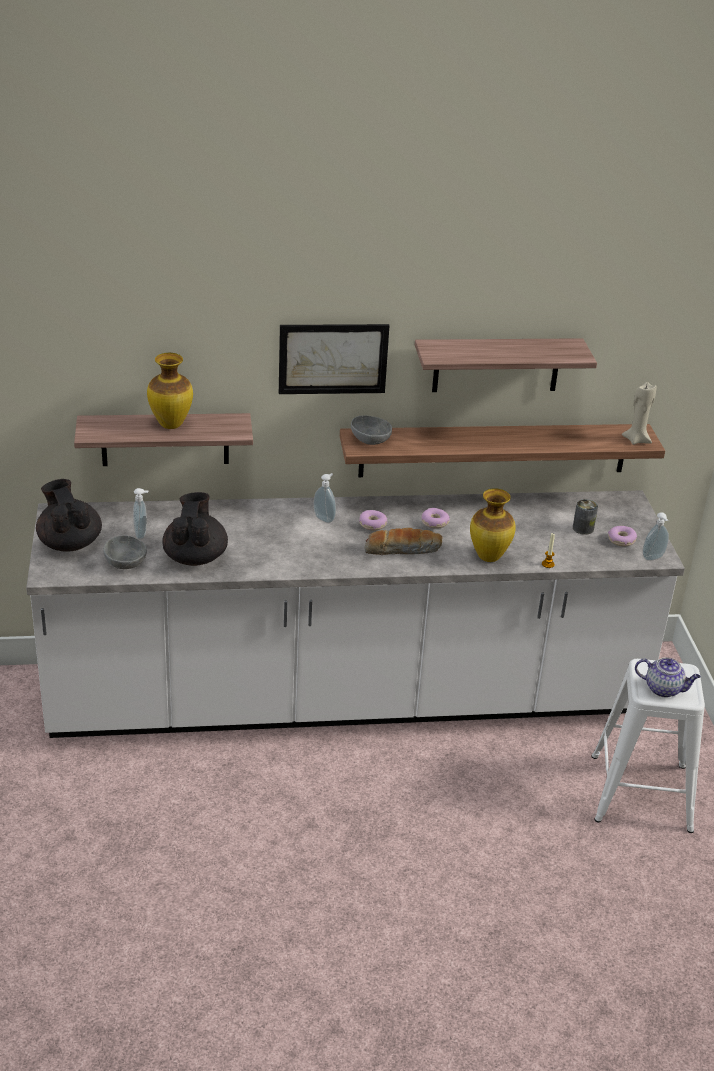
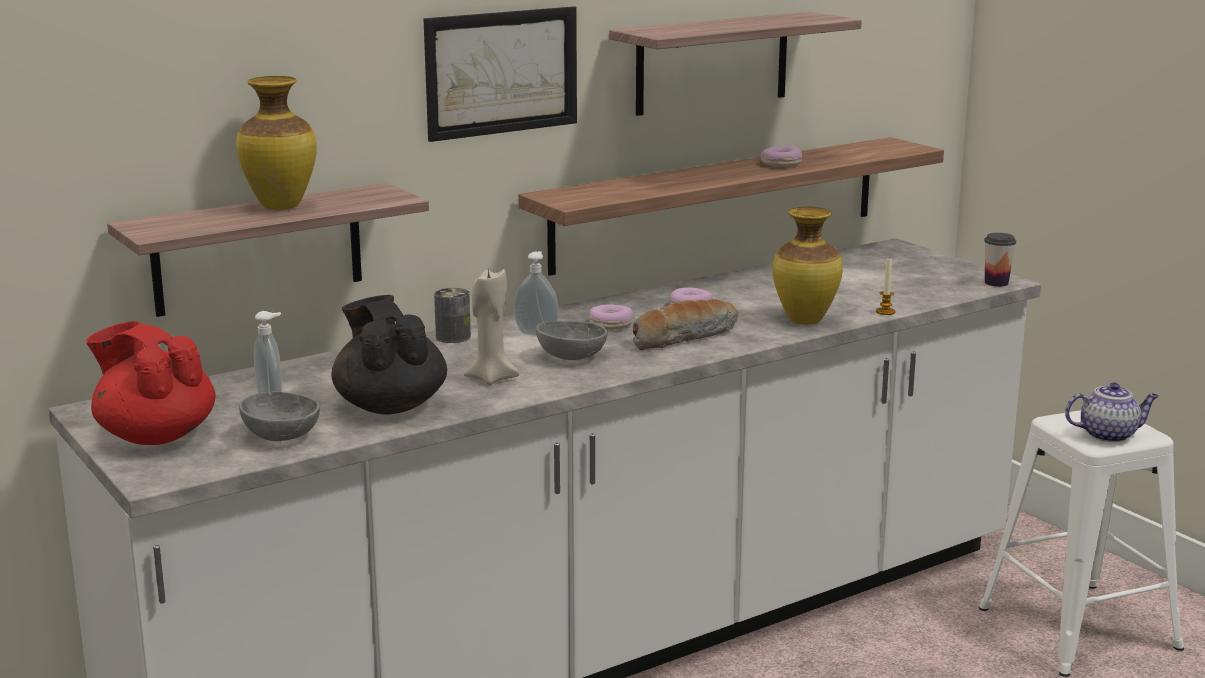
camera: 25 degrees left, 15 degrees down
black teapot [36,479,102,552] -> red teapot [86,321,216,445]
grey bowl [351,415,392,445] -> grey bowl moved to [536,321,607,360]
can [573,499,598,535] -> can moved to [434,288,471,343]
donut [608,526,637,546] -> donut moved to [760,145,802,167]
beige candle [622,382,657,445] -> beige candle moved to [464,267,519,385]
soap dispenser [643,512,669,561] -> cup [984,233,1016,287]

